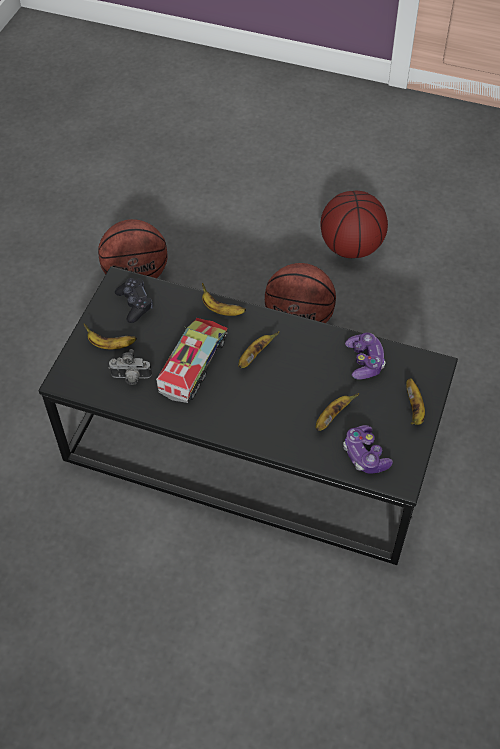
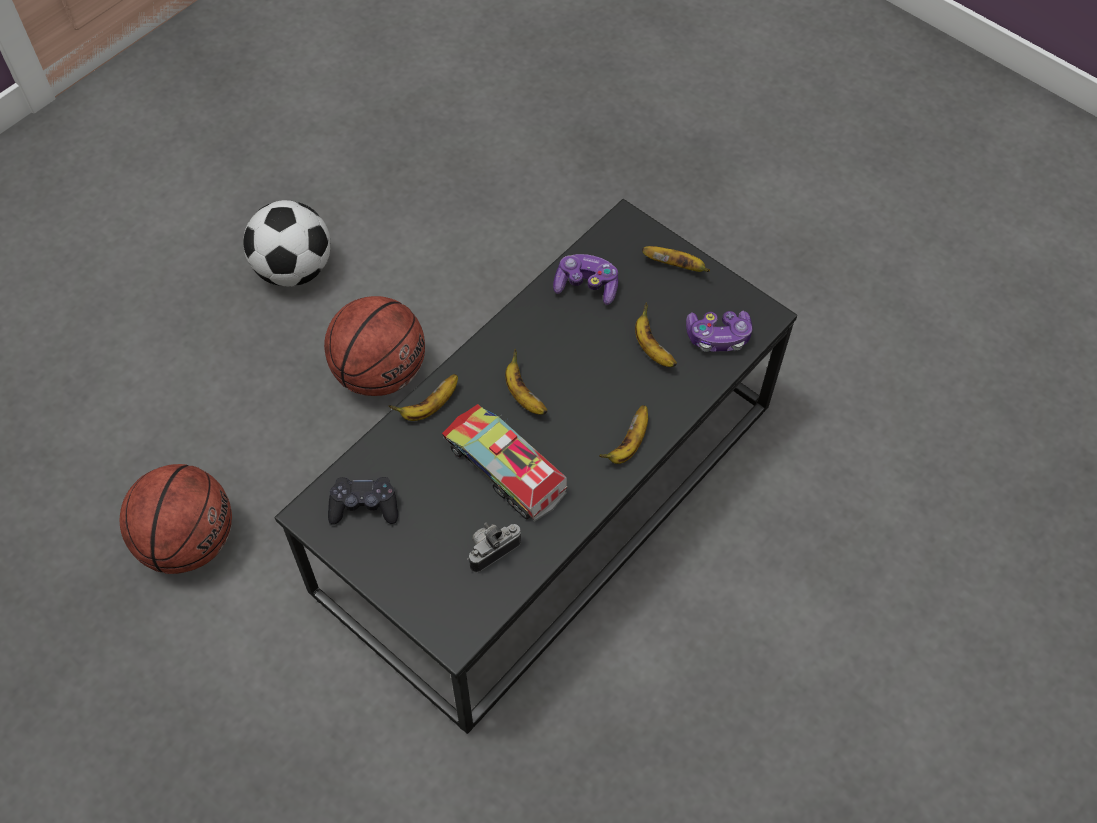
camera: 70 degrees left, 5 degrees up
banana [84,324,136,349] -> banana moved to [599,405,648,464]
camera [109,349,152,385] -> camera turned 150 degrees counterclockwise [467,522,521,572]
basketball [320,191,388,258] -> football [243,200,330,287]

